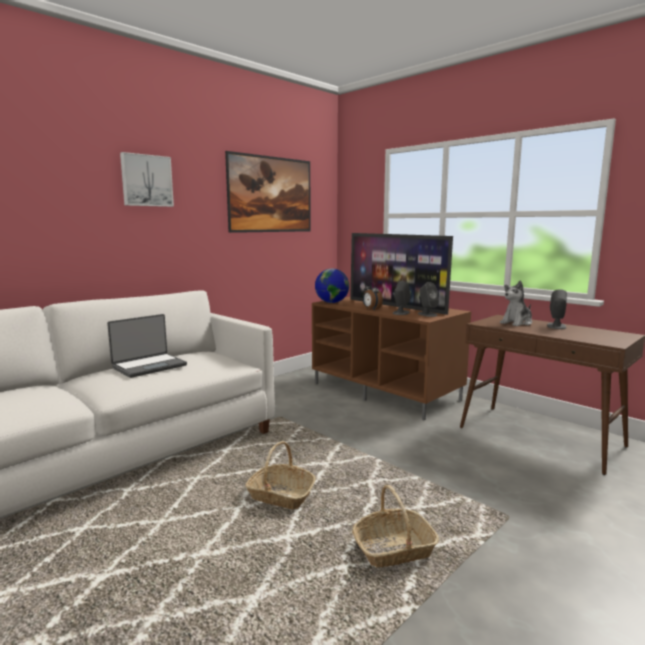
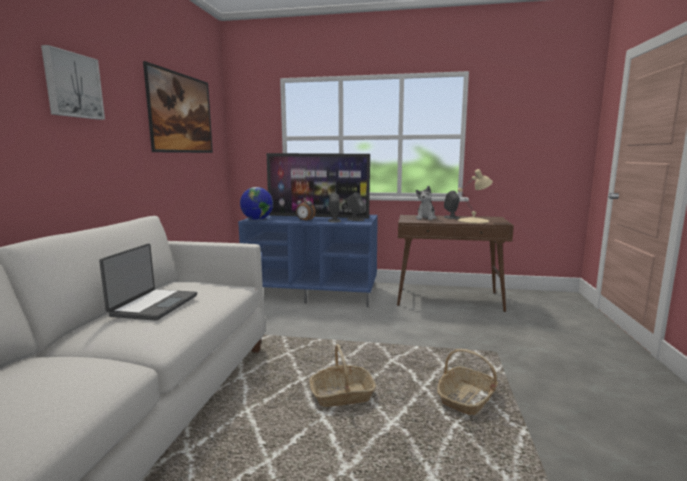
camera: 35 degrees left, 0 degrees up
brown tv stand [312,297,471,420] -> blue tv stand [238,215,378,307]
none -> beige table lamp [458,169,493,224]

